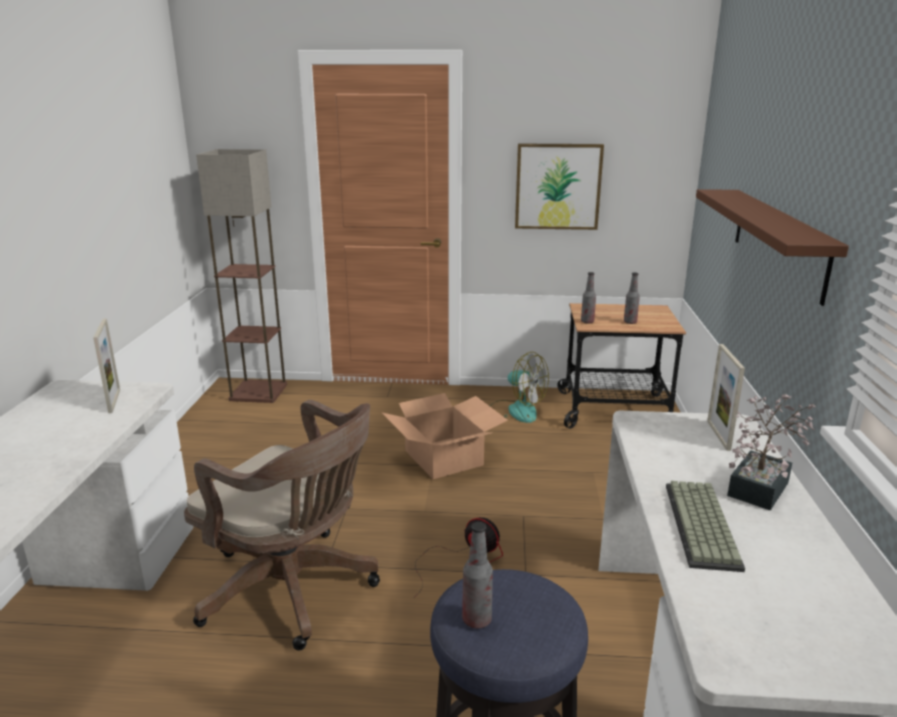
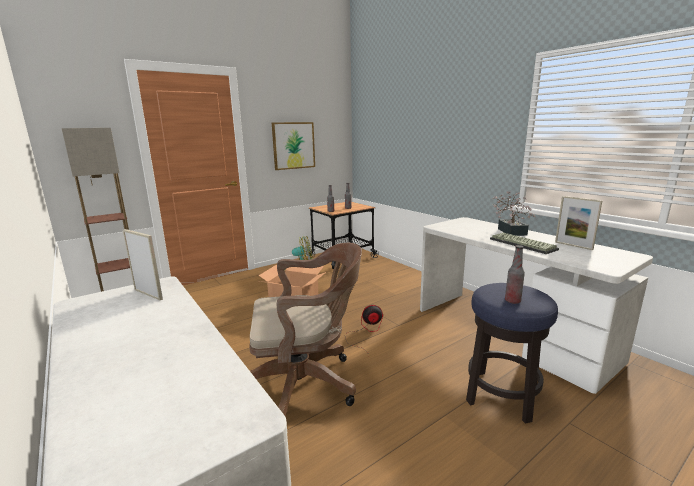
camera: 40 degrees left, 5 degrees down
brown shelf [696,189,849,306] -> none
picture frame [707,344,745,451] -> picture frame moved to [555,196,602,250]

